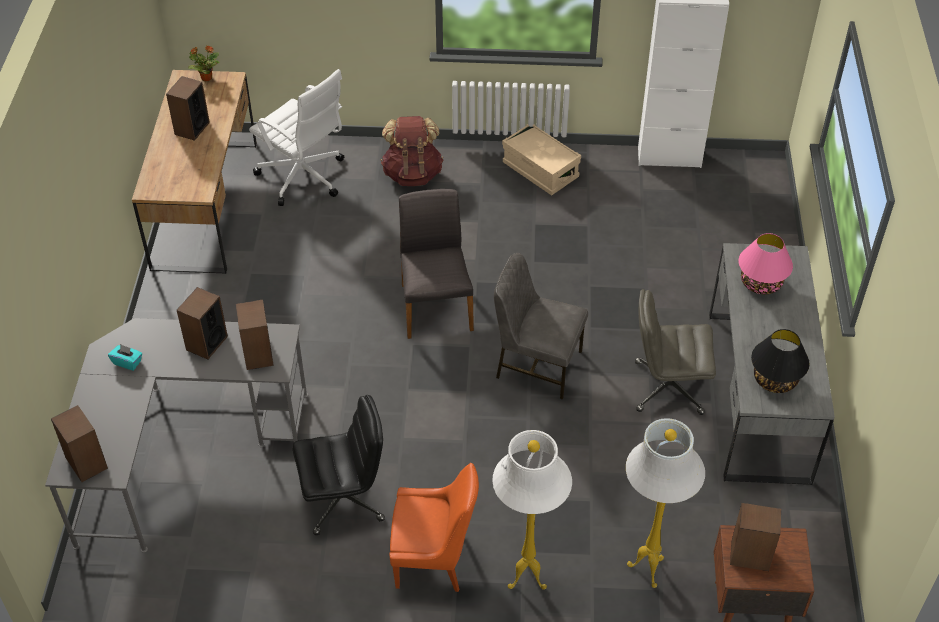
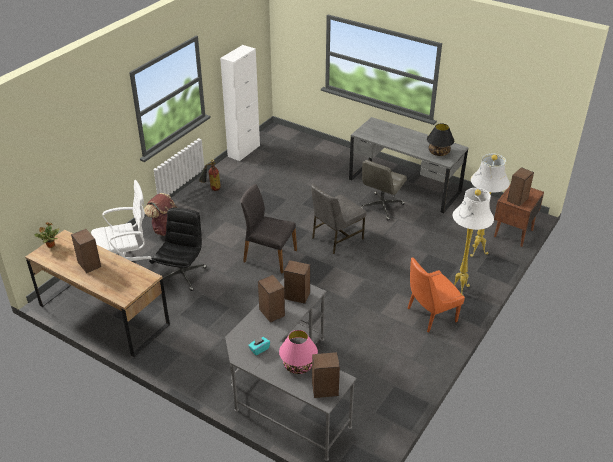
camera: 60 degrees left, 10 degrees down
black office chair [293,395,385,535] -> black office chair moved to [153,207,207,291]
orange chair [389,463,479,592] -> orange chair turned 150 degrees counterclockwise [408,257,465,333]
beige storage box [502,124,581,196] -> fire extinguisher [199,159,221,191]
pink table lamp [739,233,793,294] -> pink table lamp moved to [279,330,318,374]

